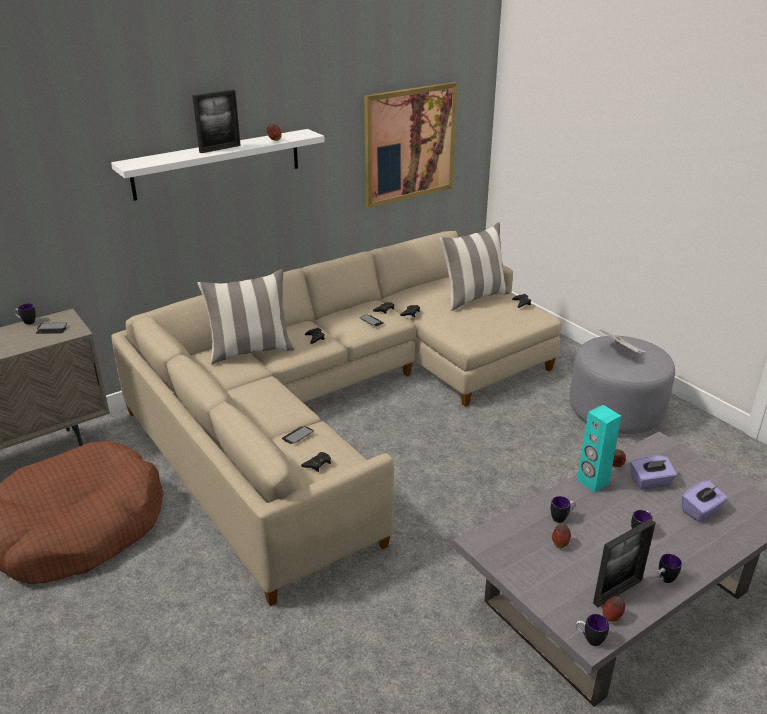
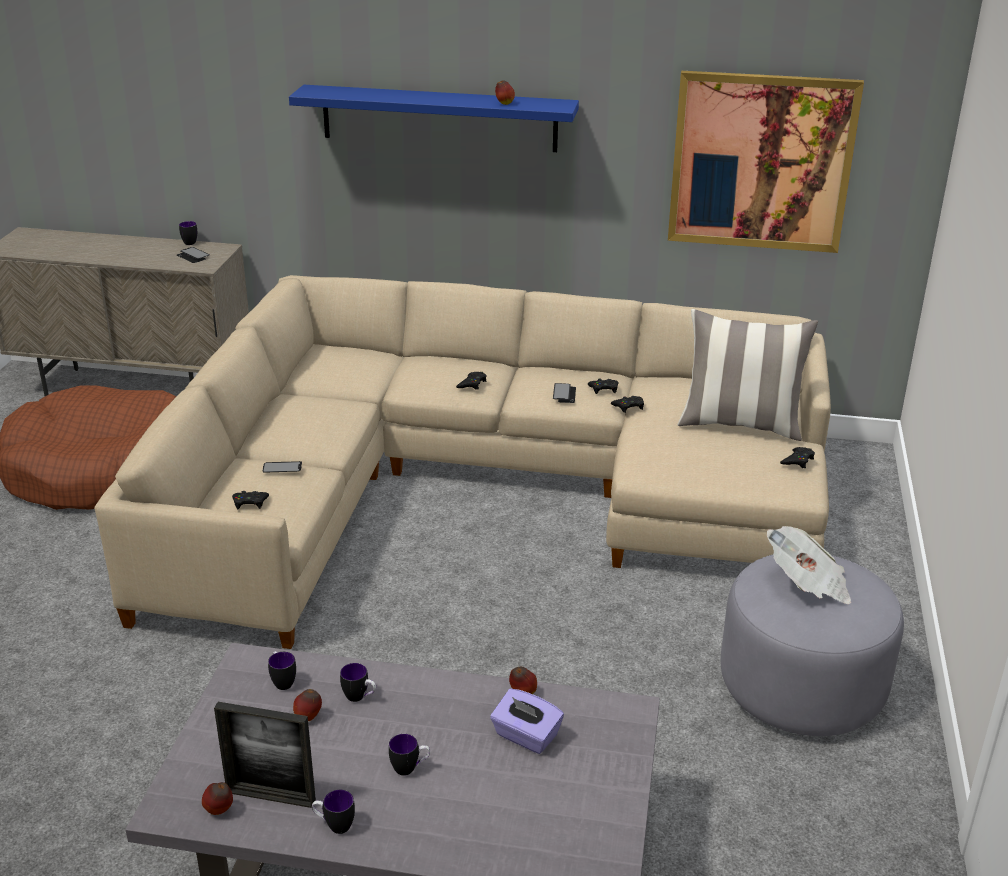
camera: 45 degrees right, 0 degrees up
white shelf [111,129,325,201] -> blue shelf [289,85,579,152]
picture frame [192,89,241,153] -> none
pillow [198,269,294,365] -> none
mug [576,614,609,646] -> mug moved to [268,651,296,690]
turquoise speaker [577,405,621,493] -> none
purple tissue box [682,480,728,522] -> none

